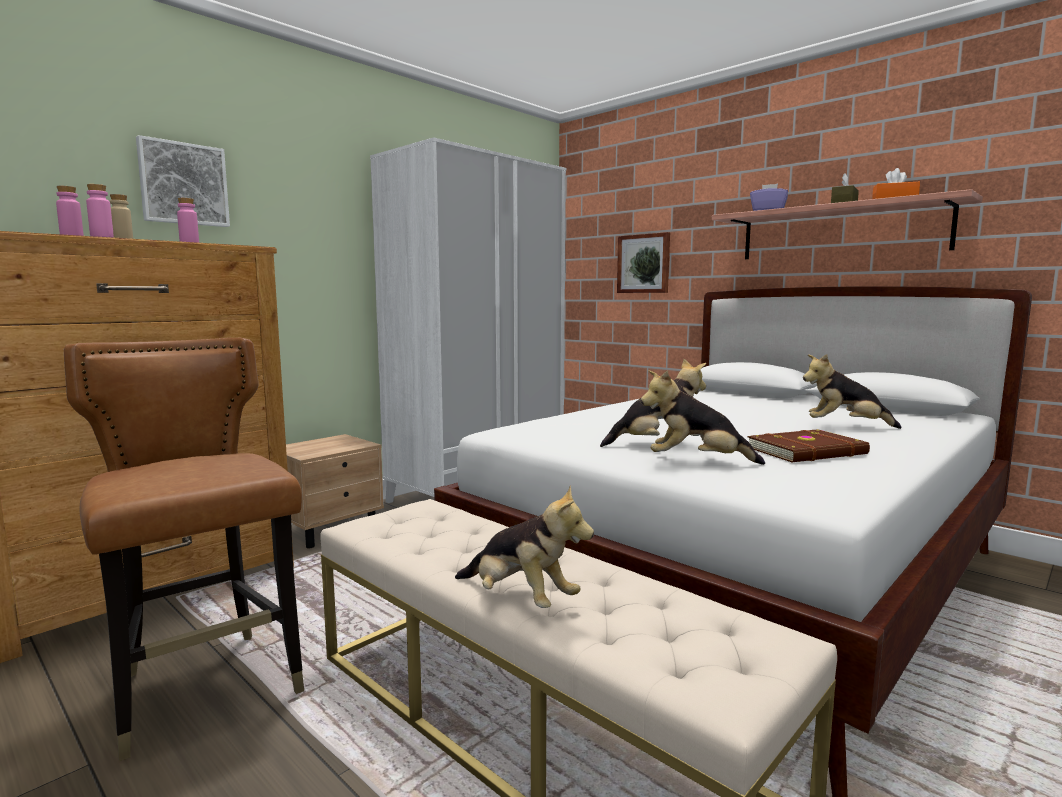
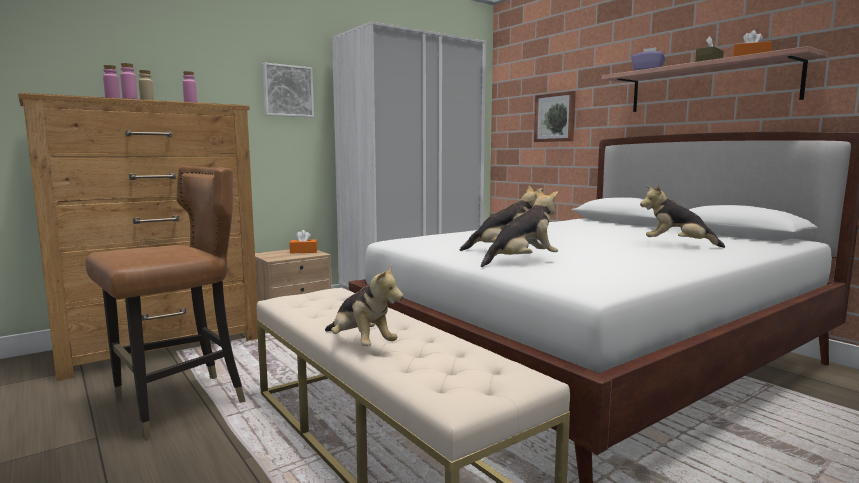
camera: 10 degrees right, 0 degrees up
brown chair [64,338,304,761] -> brown chair turned 75 degrees clockwise [85,166,245,440]
picture [136,135,230,227] -> picture moved to [262,63,314,117]
plush toy [641,370,765,465] -> plush toy turned 135 degrees clockwise [481,189,558,267]
brown book [747,429,870,462] -> none
none -> orange tissue box [289,230,317,253]

